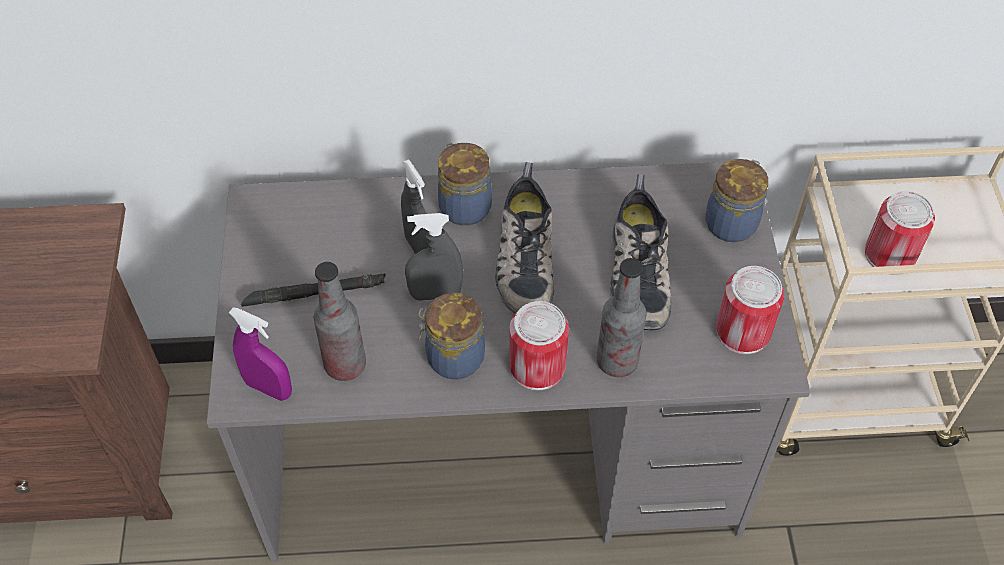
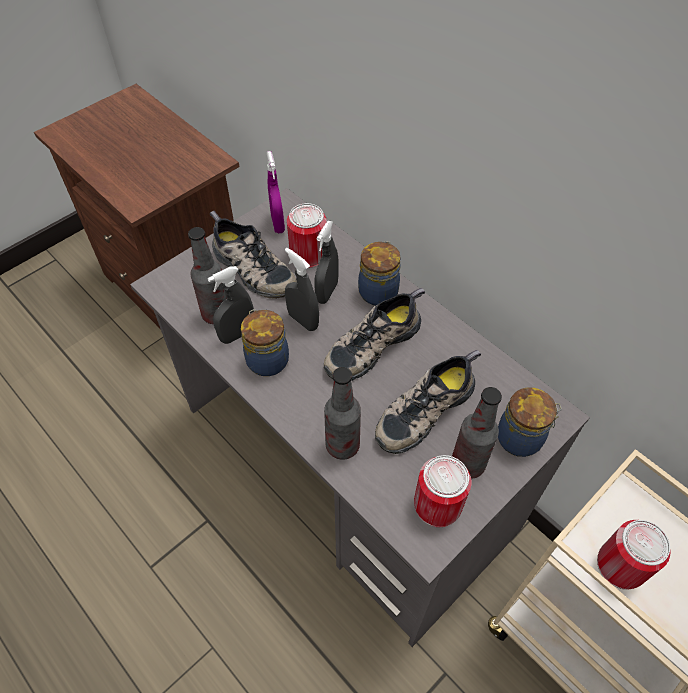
camera: 50 degrees right, 0 degrees up
purple spray bottle [229,307,292,401] -> purple spray bottle moved to [267,151,285,233]
black flashlight [241,273,386,307] -> shoe [210,211,297,299]
can [509,301,569,390] -> can moved to [287,203,327,268]
none -> grey spray bottle [208,266,254,344]
none -> bottle [452,387,502,479]

